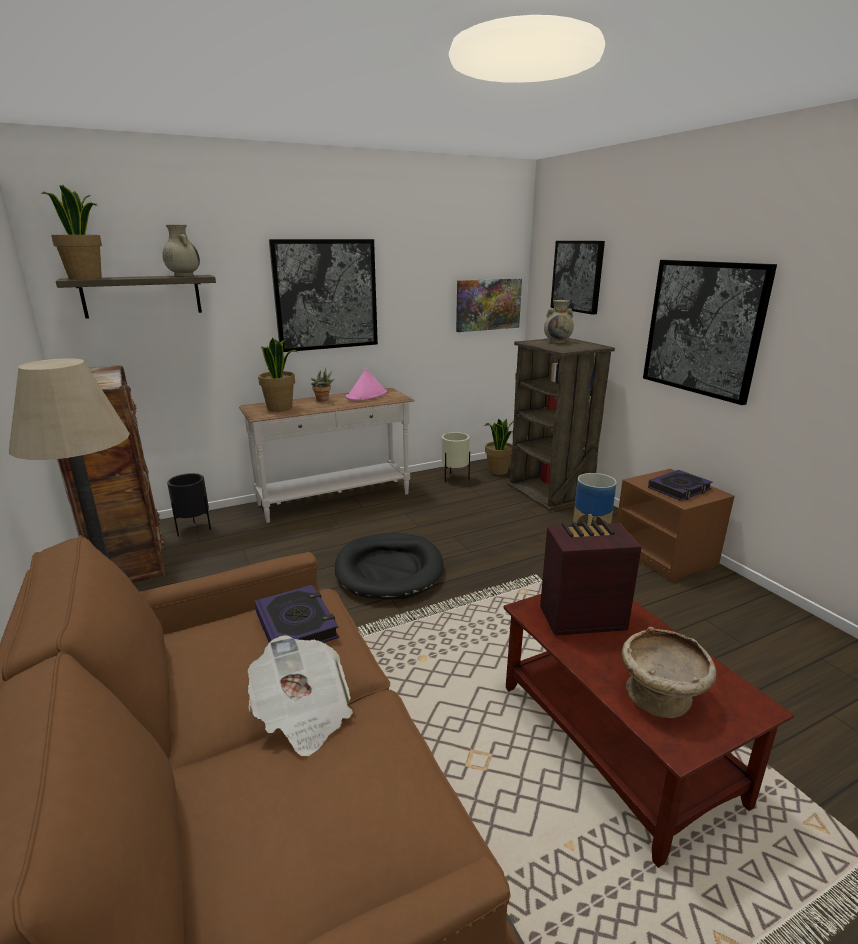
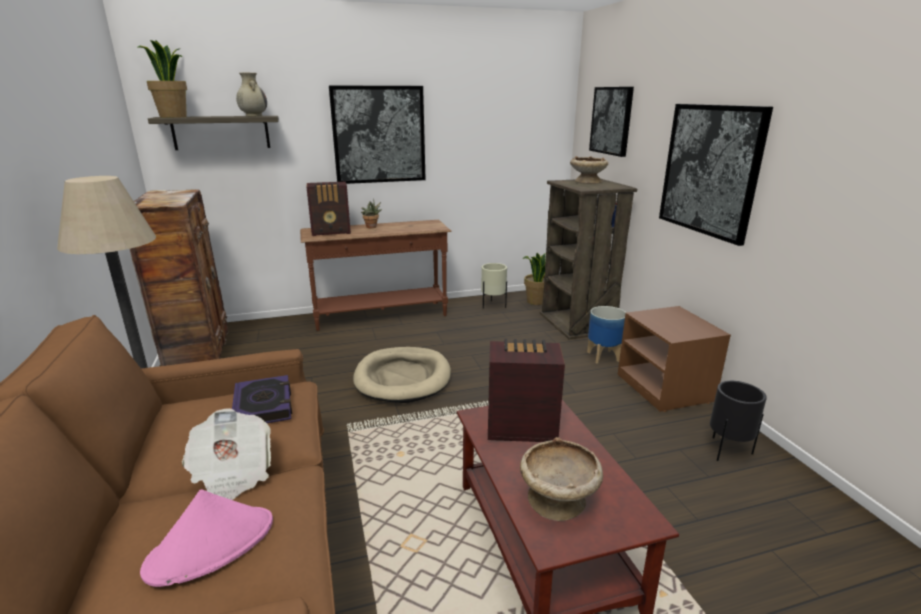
camera: 10 degrees right, 0 degrees up
black planter [167,473,211,536] -> black planter moved to [710,381,767,461]
white console table [239,388,415,523] -> brown console table [300,220,452,331]
potted plant [258,338,297,412] -> radio [306,181,351,236]
black dog bed [335,533,444,599] -> beige dog bed [353,347,451,403]
pink hat [346,368,387,400] -> pink hat moved to [140,490,273,587]
picture [456,278,522,332] -> none
beige vase [544,300,574,343] -> beige bowl [570,156,608,184]
book [648,470,712,501] -> none

